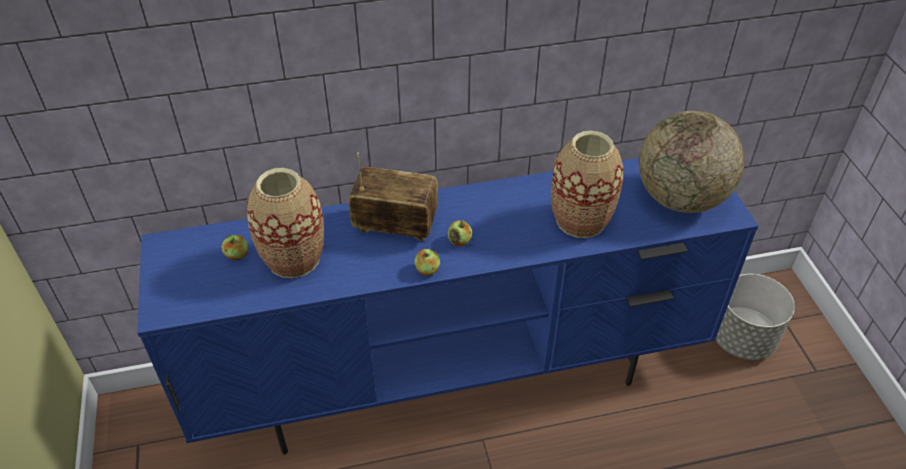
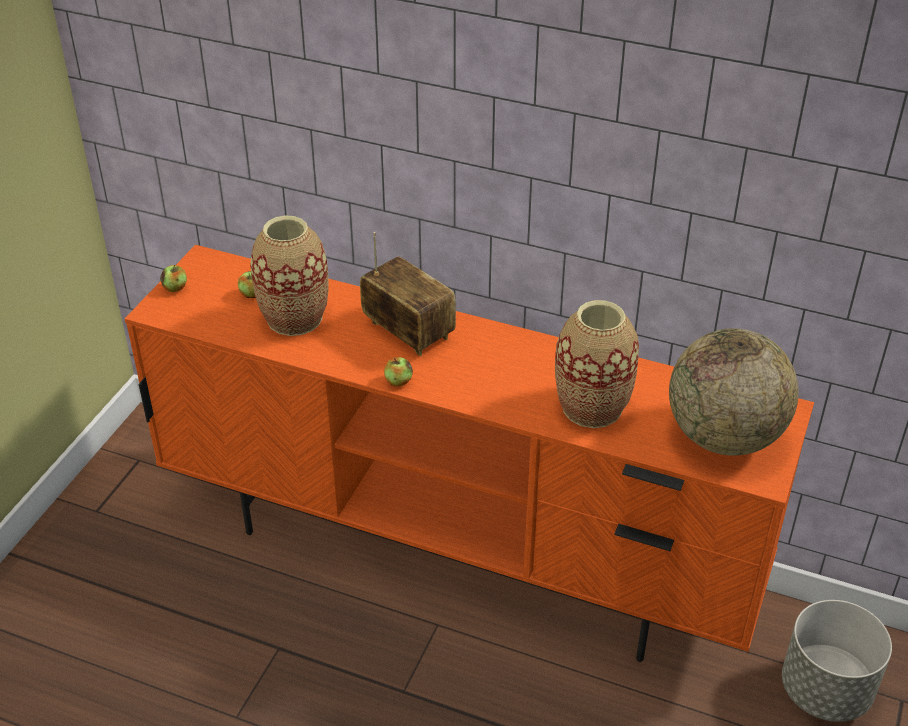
camera: 35 degrees right, 5 degrees down
blue tv stand [137,158,759,455] -> orange tv stand [125,245,814,662]
apple [448,220,472,246] -> apple moved to [160,265,187,292]

